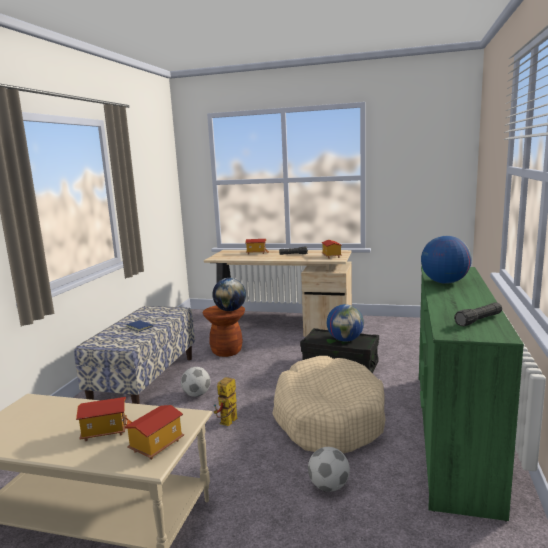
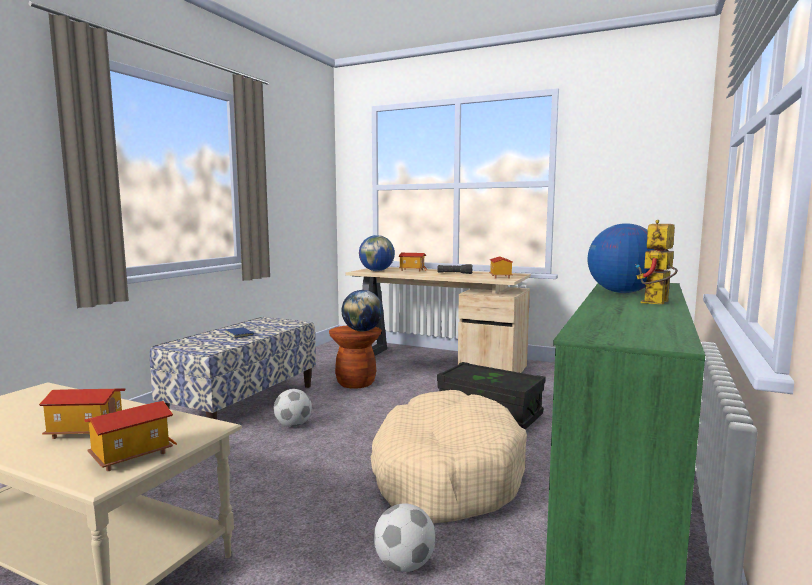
camera: 10 degrees right, 5 degrees down
toy robot [214,377,238,426] -> toy robot moved to [636,220,678,304]
globe [327,304,364,342] -> globe moved to [359,235,395,271]
black flashlight [454,302,502,326] -> none

